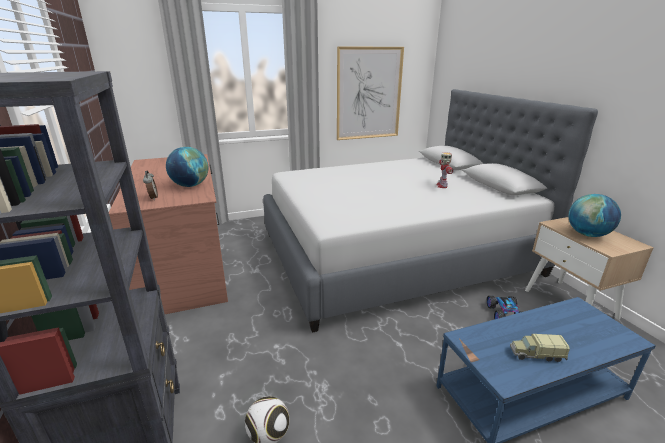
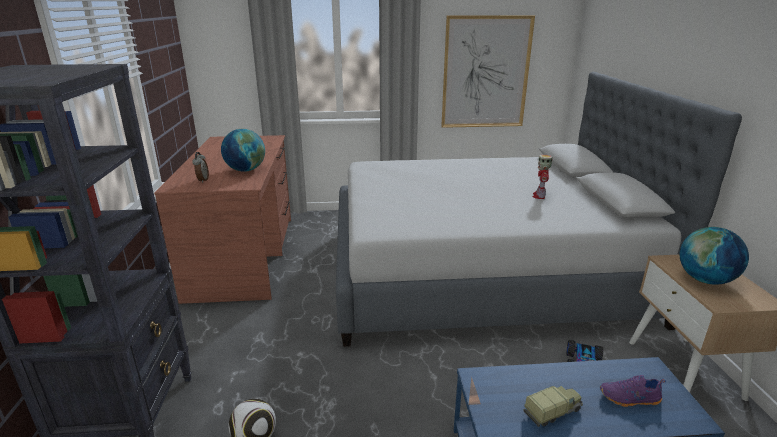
camera: 15 degrees right, 0 degrees up
toy truck [510,334,570,362] -> toy truck turned 135 degrees clockwise [523,386,583,427]
none -> purple shoe [600,375,666,407]

